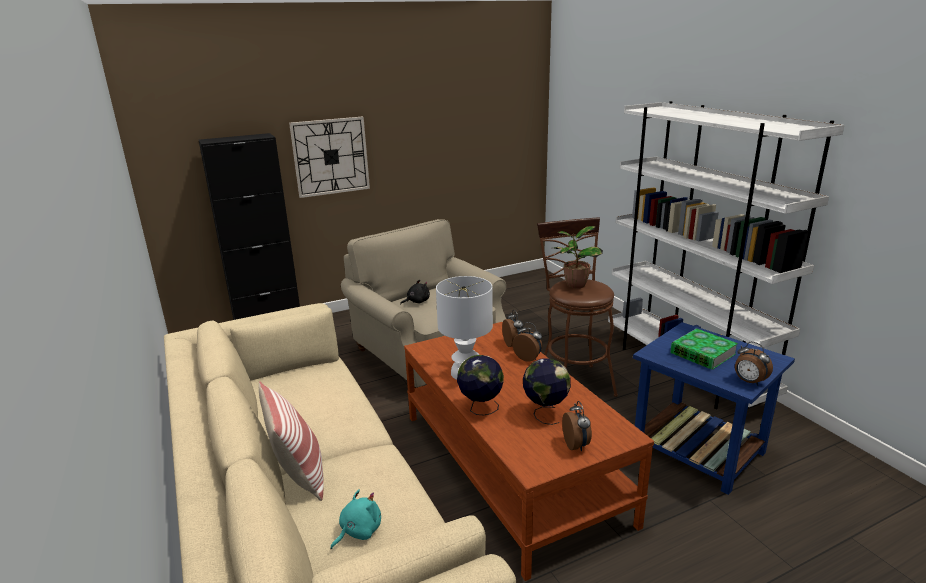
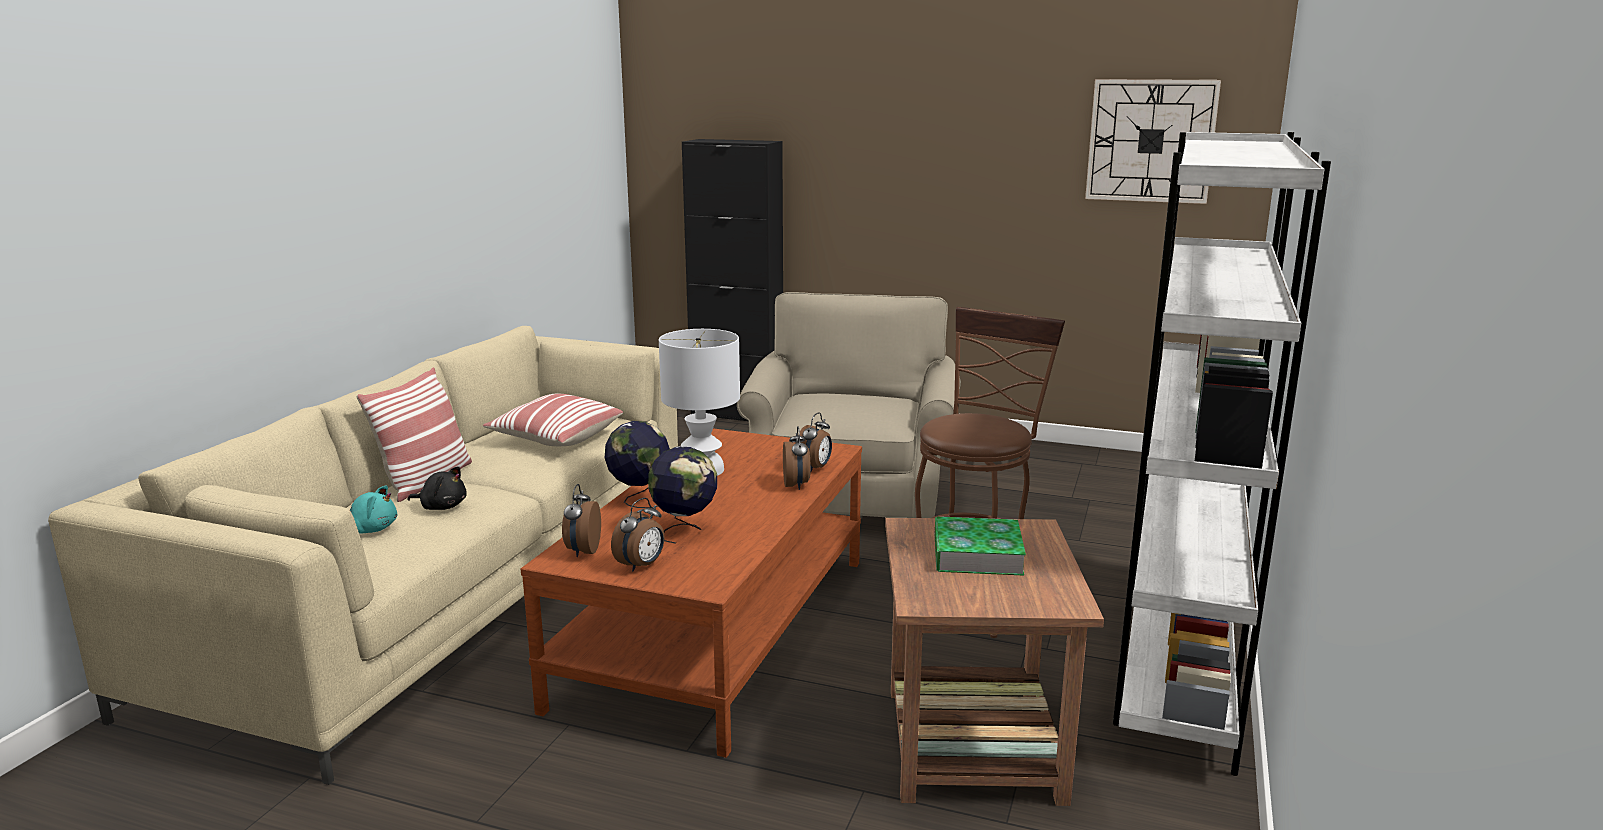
camera: 45 degrees right, 5 degrees down
wall clock [289,116,370,198] -> wall clock moved to [1085,79,1221,204]
black plush toy [400,280,430,305] -> black plush toy moved to [408,466,467,510]
potted plant [554,226,603,288] -> none
blue side table [633,322,795,495] -> brown side table [885,518,1104,806]
alarm clock [735,341,773,386] -> alarm clock moved to [562,484,601,557]
none -> pillow [483,394,623,446]

